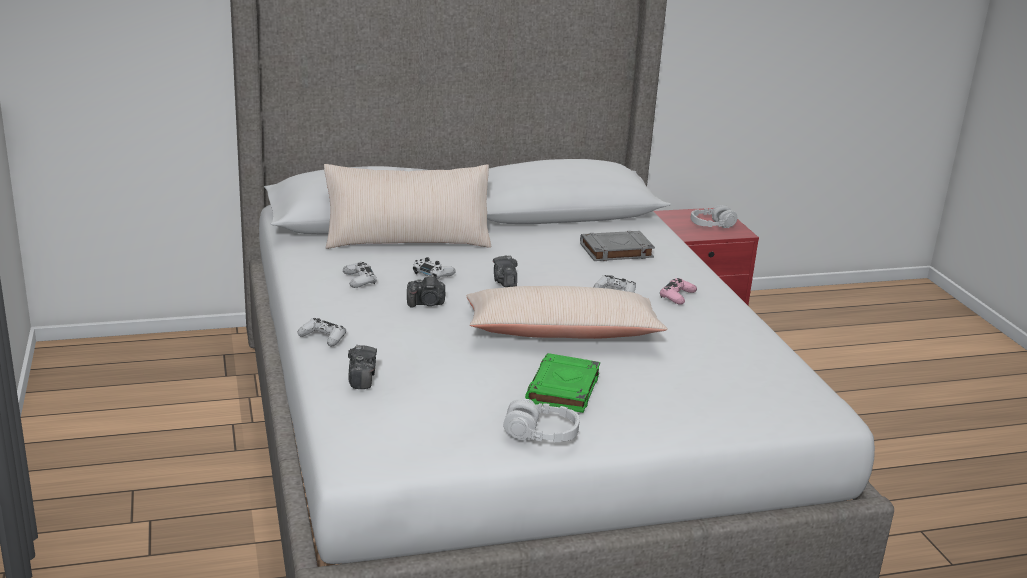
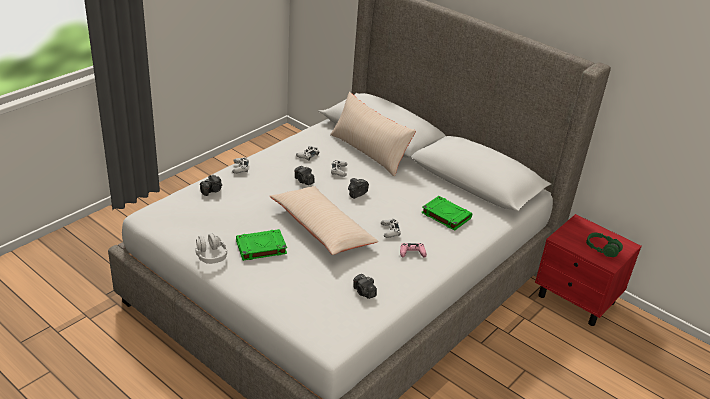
camera: 55 degrees right, 10 degrees up
grey book [580,231,655,261] -> green book [421,196,472,231]
grey headphones [690,205,737,228] -> green headphones [586,233,623,257]
none -> camera [353,274,377,299]

